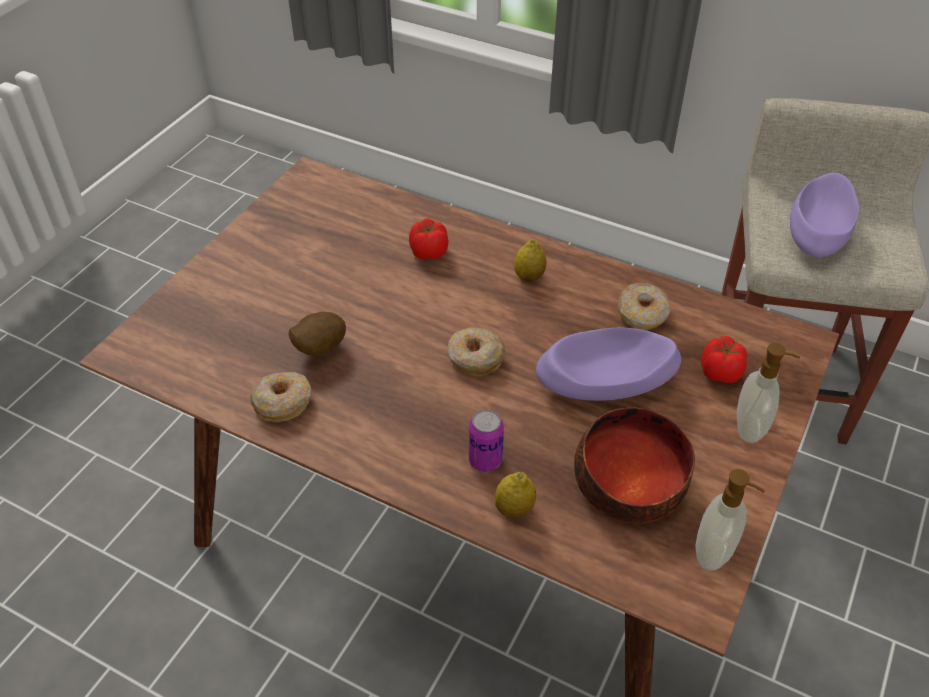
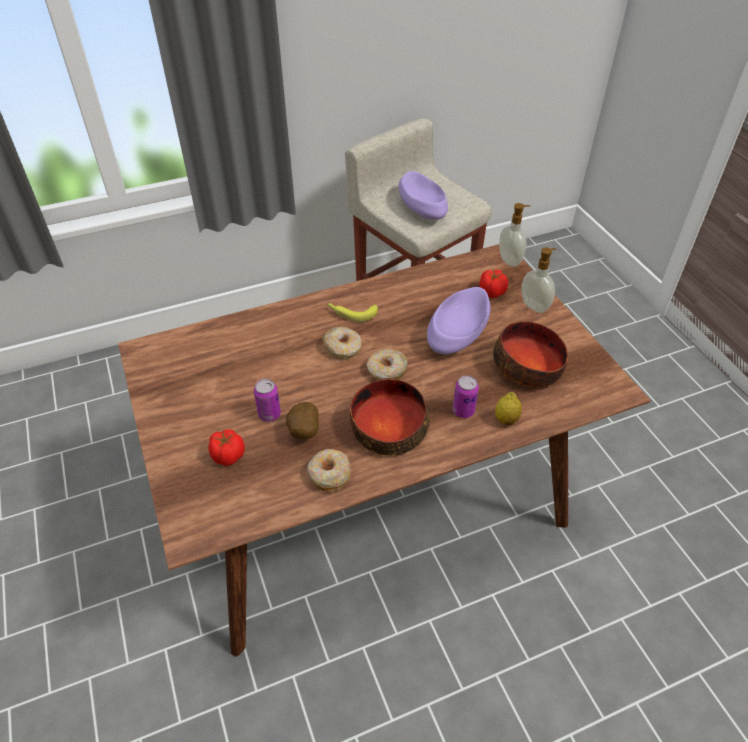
camera: 50 degrees left, 0 degrees up
tomato [409,218,449,259] -> tomato moved to [208,429,245,466]
lemon [514,239,547,282] -> banana [327,303,378,322]
donut [618,283,671,330] -> donut moved to [323,327,362,359]
soap dispenser [695,469,765,571] -> soap dispenser moved to [499,203,530,267]
none -> can [254,379,281,422]
none -> bowl [350,379,430,455]

